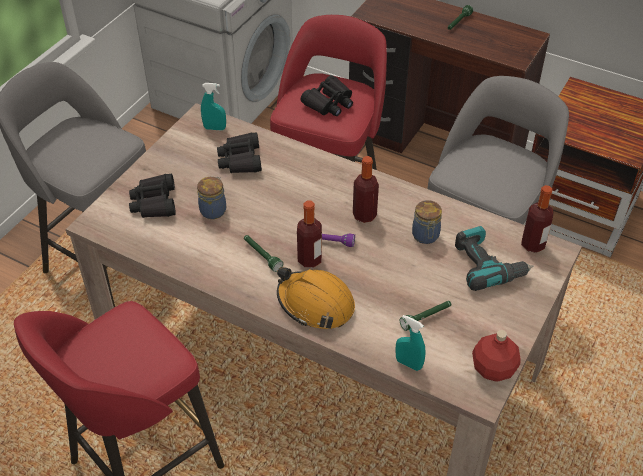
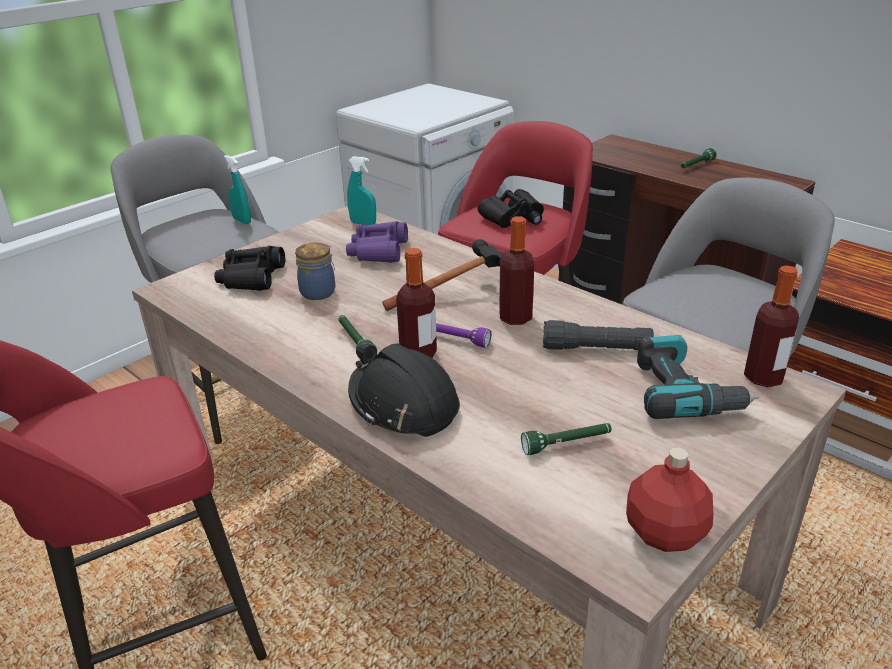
camera: 15 degrees right, 15 degrees down
black binoculars [217,132,262,173] -> purple binoculars [346,221,408,263]
orange hard hat [277,267,355,329] -> black hard hat [348,343,460,437]
turquoise spray bottle [396,315,425,371] -> turquoise spray bottle moved to [224,155,251,224]
jar [412,200,442,244] -> black flashlight [543,320,654,350]
none -> hammer [382,239,502,311]

